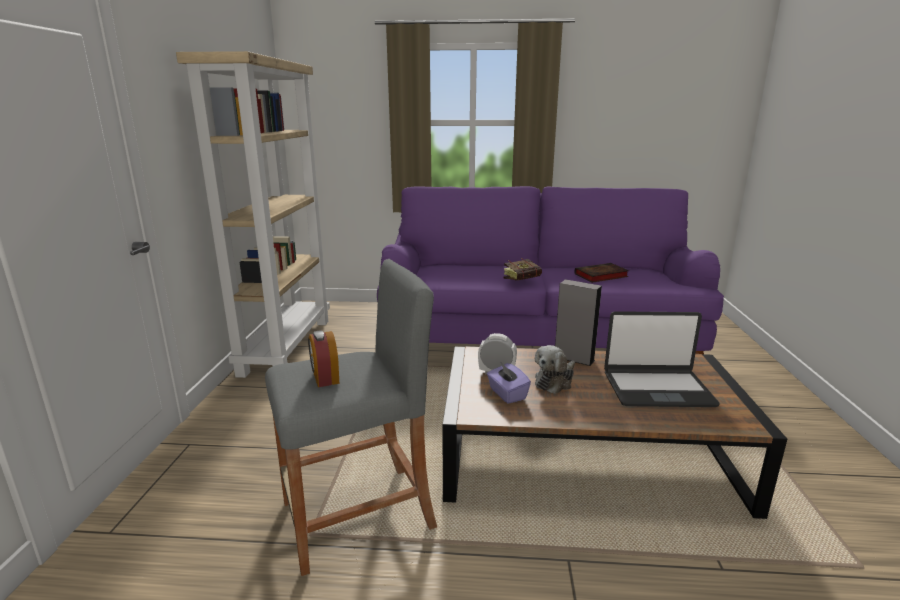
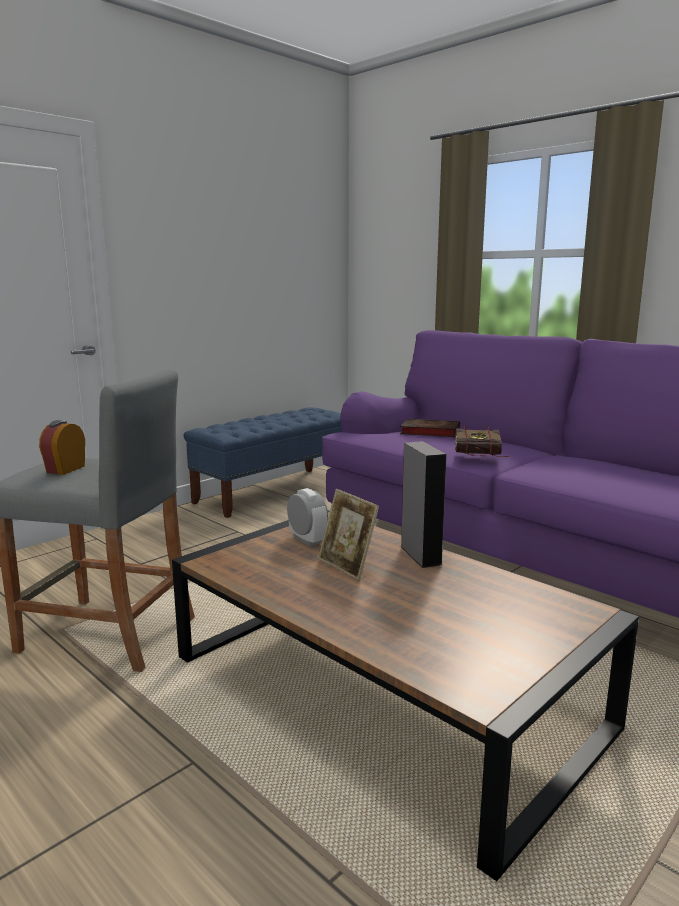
camera: 40 degrees right, 5 degrees down
beige bookcase [176,51,330,378] -> blue bench [184,407,342,518]
purple tissue box [487,362,531,404] -> none
plush toy [535,345,575,394] -> picture frame [318,489,379,580]
book [575,263,629,283] -> book moved to [400,419,460,437]
laptop [604,311,720,407] -> none

